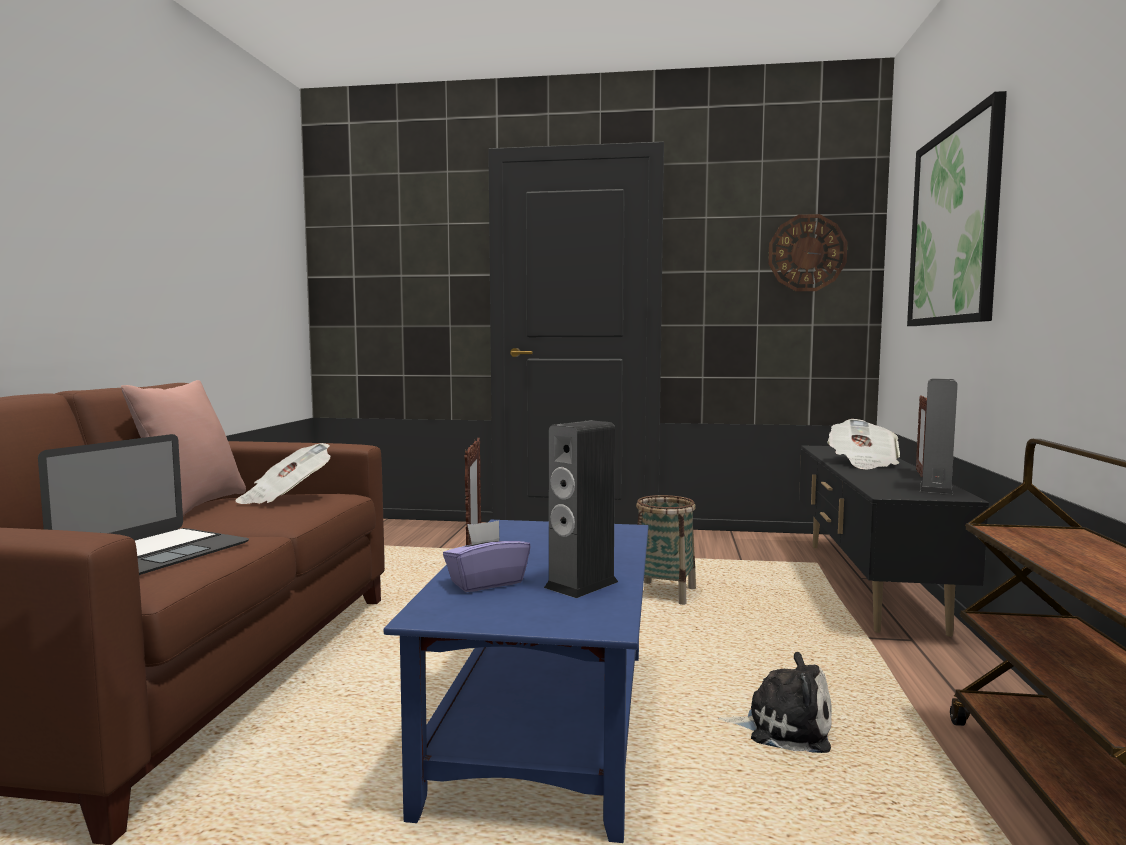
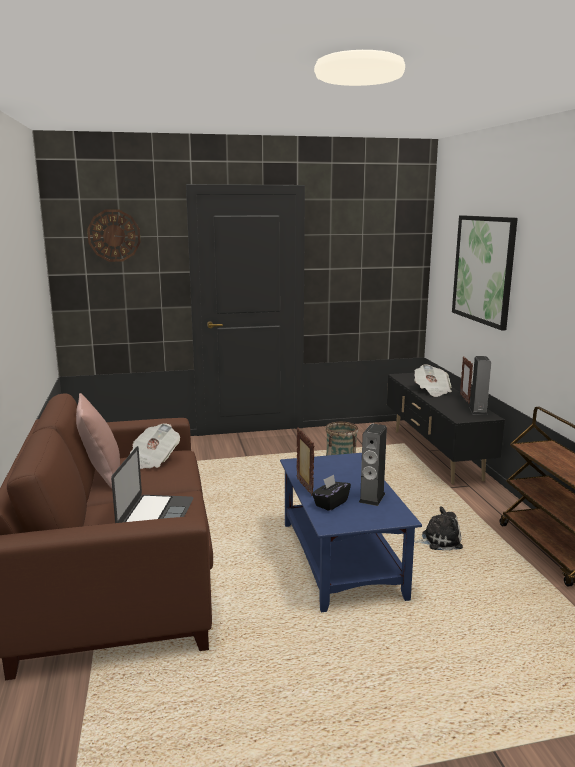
camera: 20 degrees left, 10 degrees up
purple tissue box [443,520,530,592] -> black tissue box [312,475,351,511]
wall clock [768,214,847,291] -> wall clock moved to [87,210,141,262]

